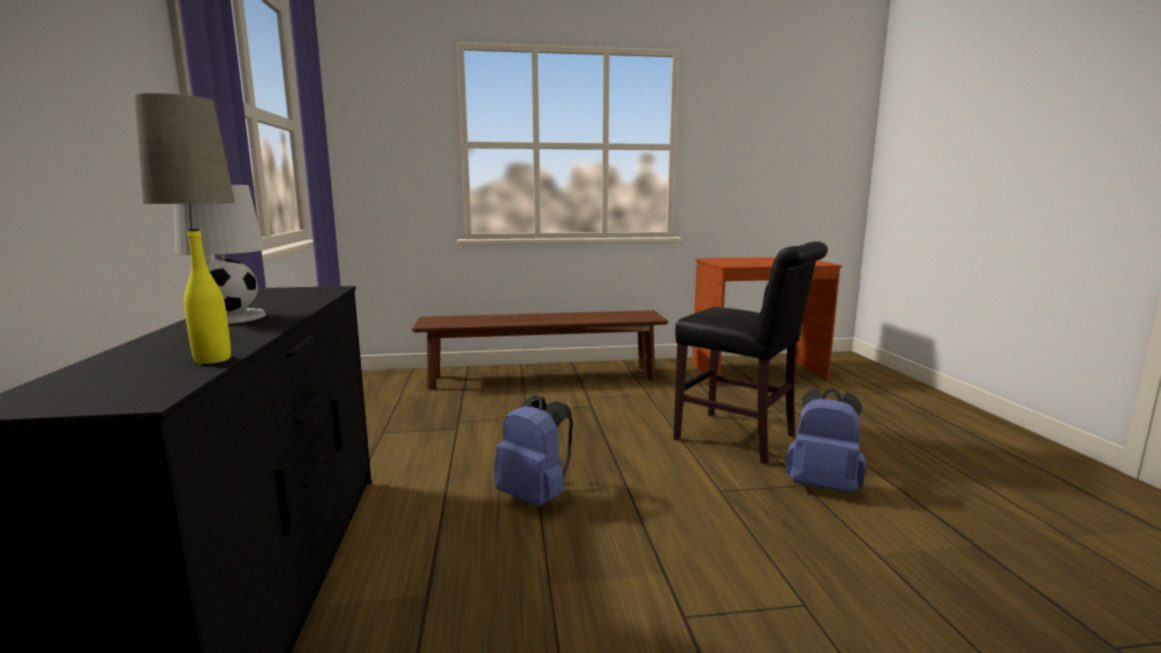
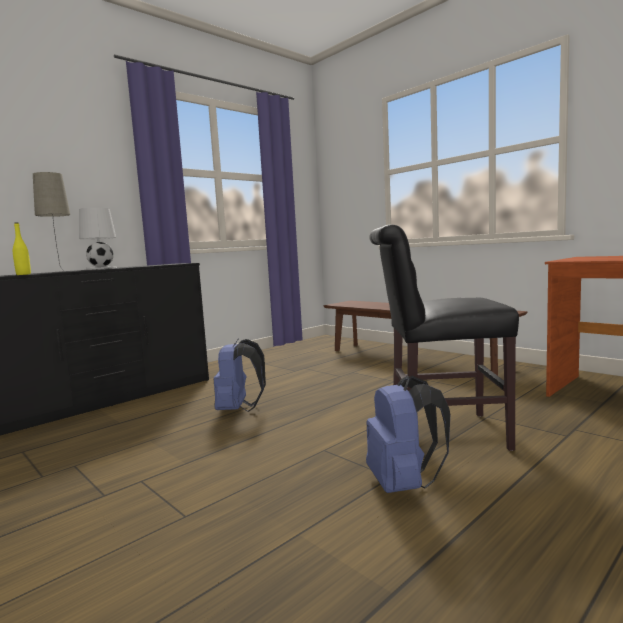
camera: 55 degrees right, 5 degrees down
black chair [673,241,828,464] -> black chair turned 90 degrees clockwise [369,224,519,451]

